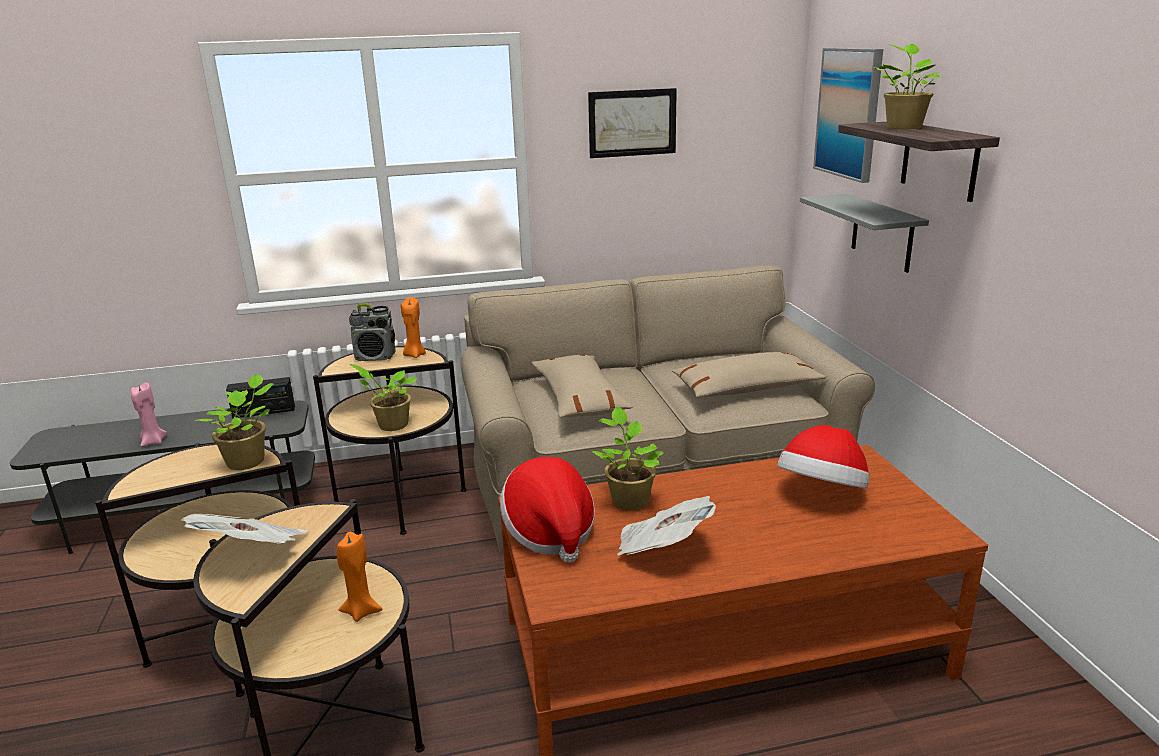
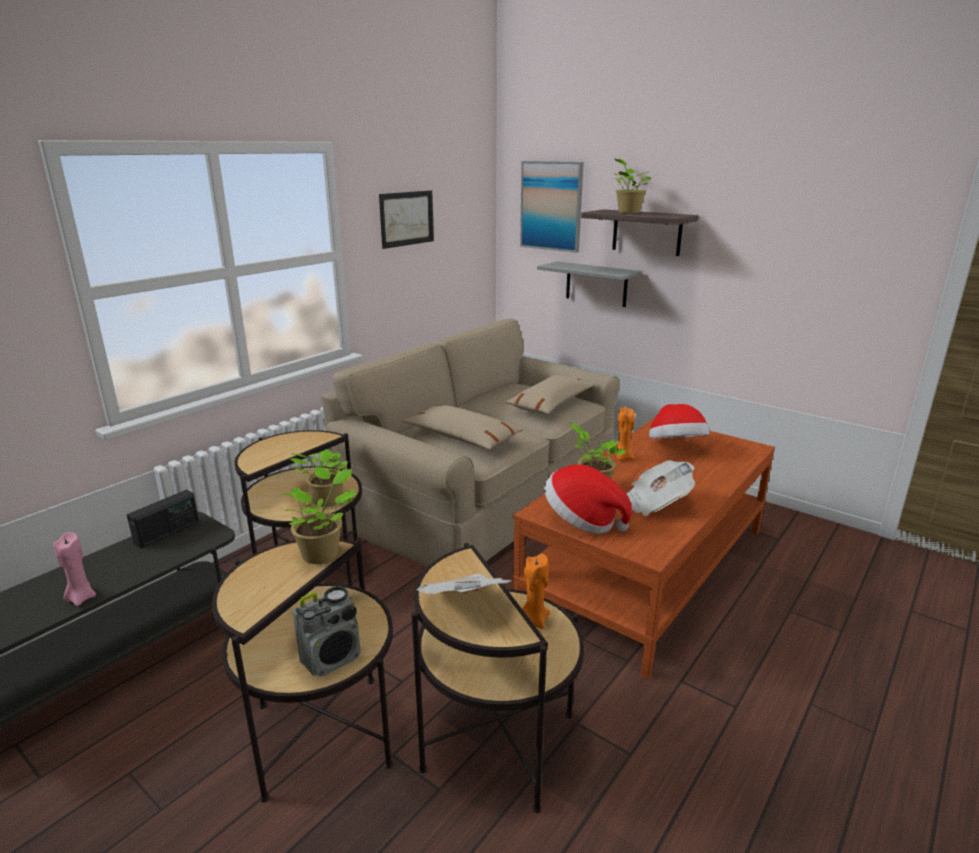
camera: 40 degrees left, 0 degrees up
radio [349,303,396,361] -> radio moved to [293,586,361,677]
orange candle [401,297,426,358] -> orange candle moved to [615,407,635,461]

